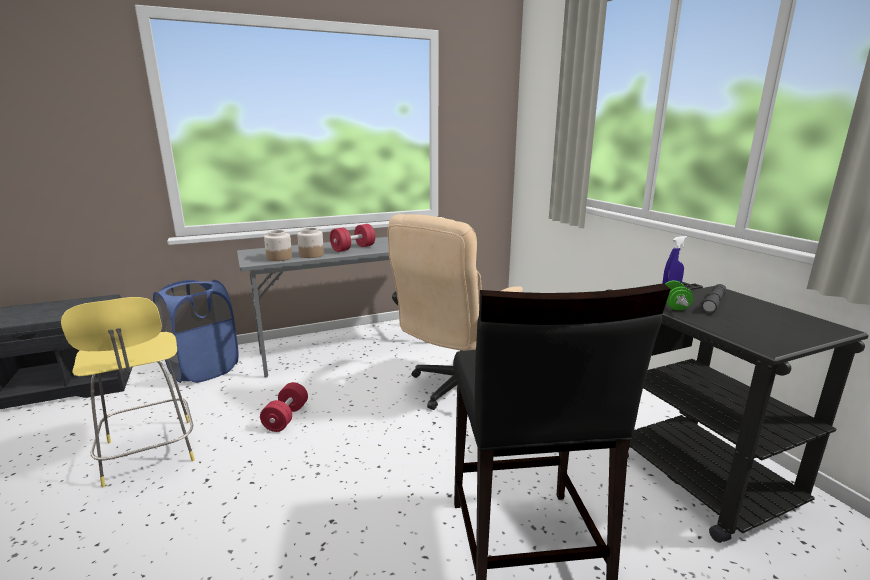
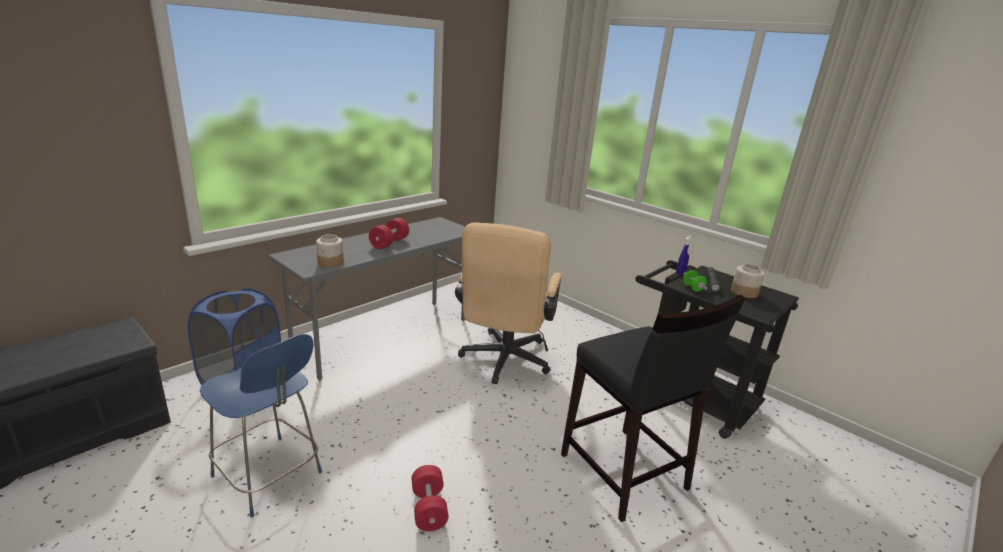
camera: 25 degrees left, 5 degrees up
yellow stool [61,297,195,488] -> blue stool [200,334,322,517]
red dumbbell [260,382,308,432] -> red dumbbell moved to [412,465,449,531]
jar [297,228,324,258] -> jar moved to [731,264,765,298]

